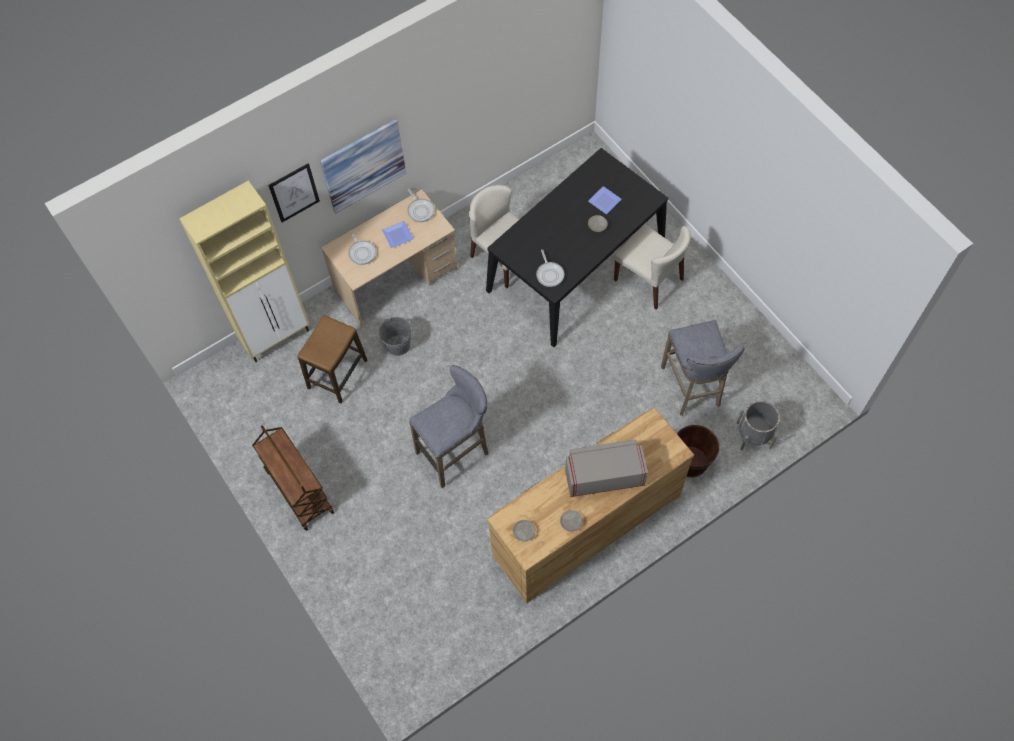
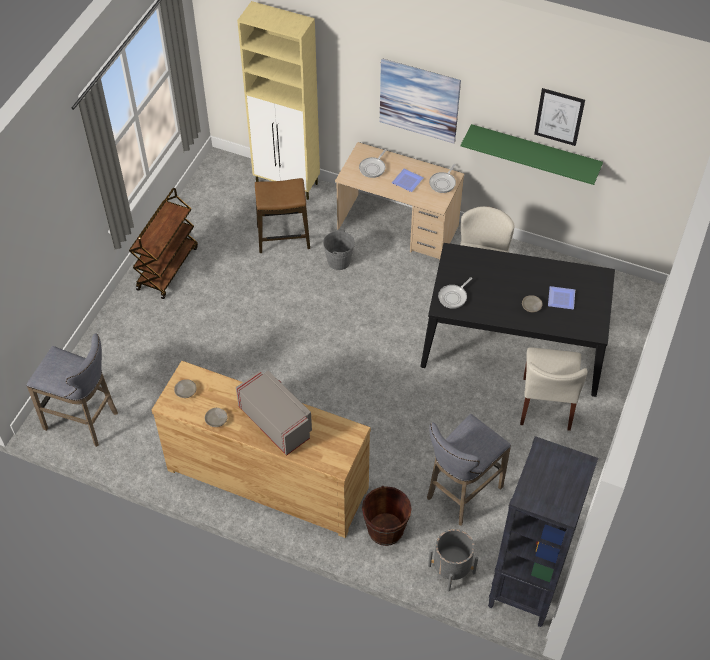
camera: 55 degrees right, 10 degrees down
picture [268,163,320,222] -> picture moved to [534,88,585,146]
grey stool [409,365,489,488] -> grey stool moved to [27,334,118,447]
none -> green shelf [461,124,603,185]
none -> black bookcase [488,436,598,627]

